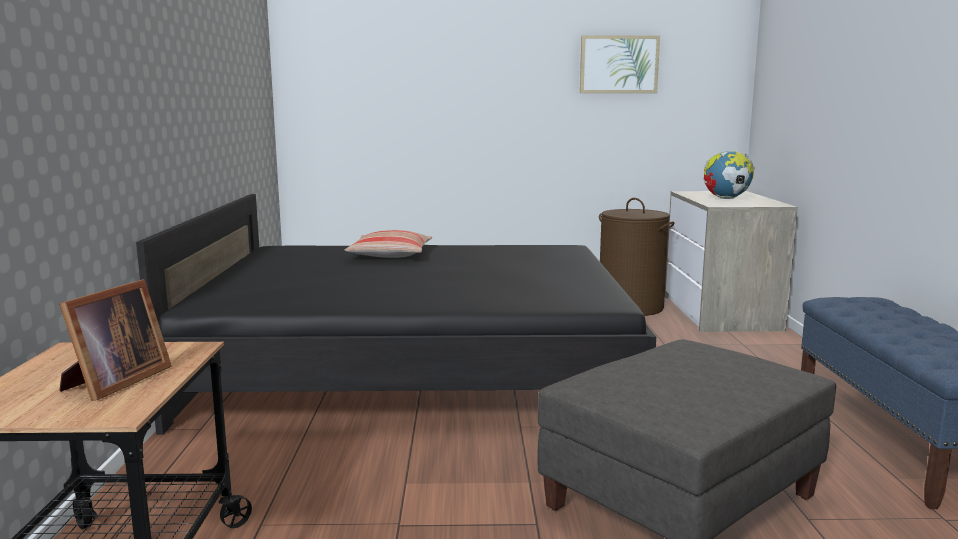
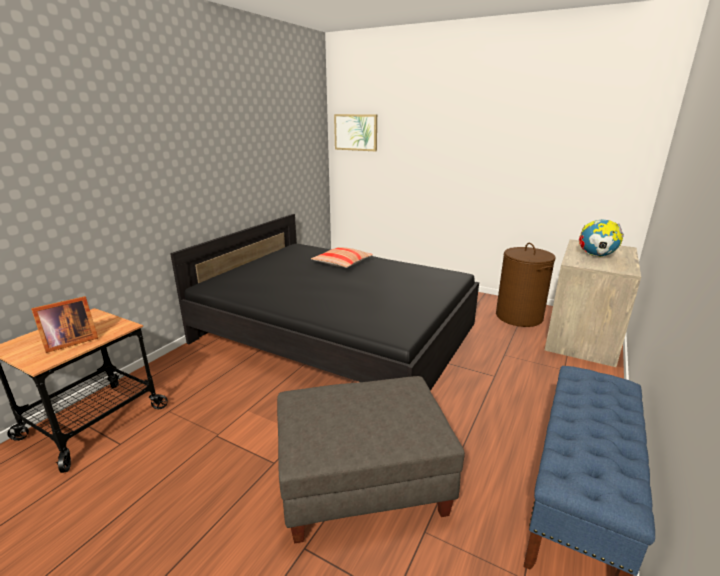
camera: 30 degrees right, 10 degrees up
picture [580,35,660,93] -> picture moved to [334,114,377,151]

